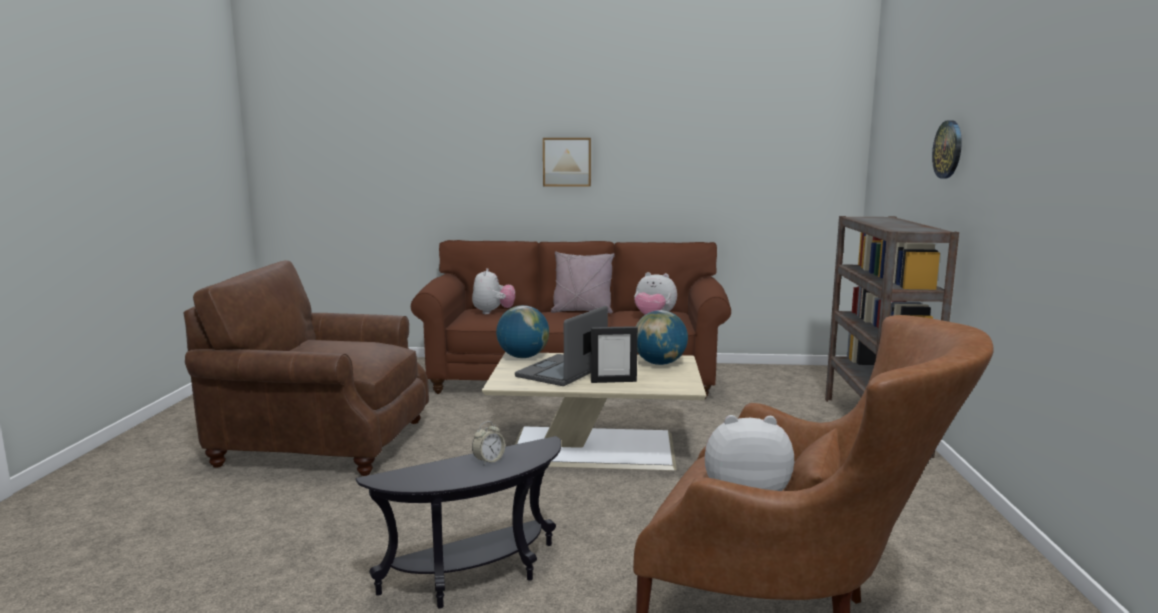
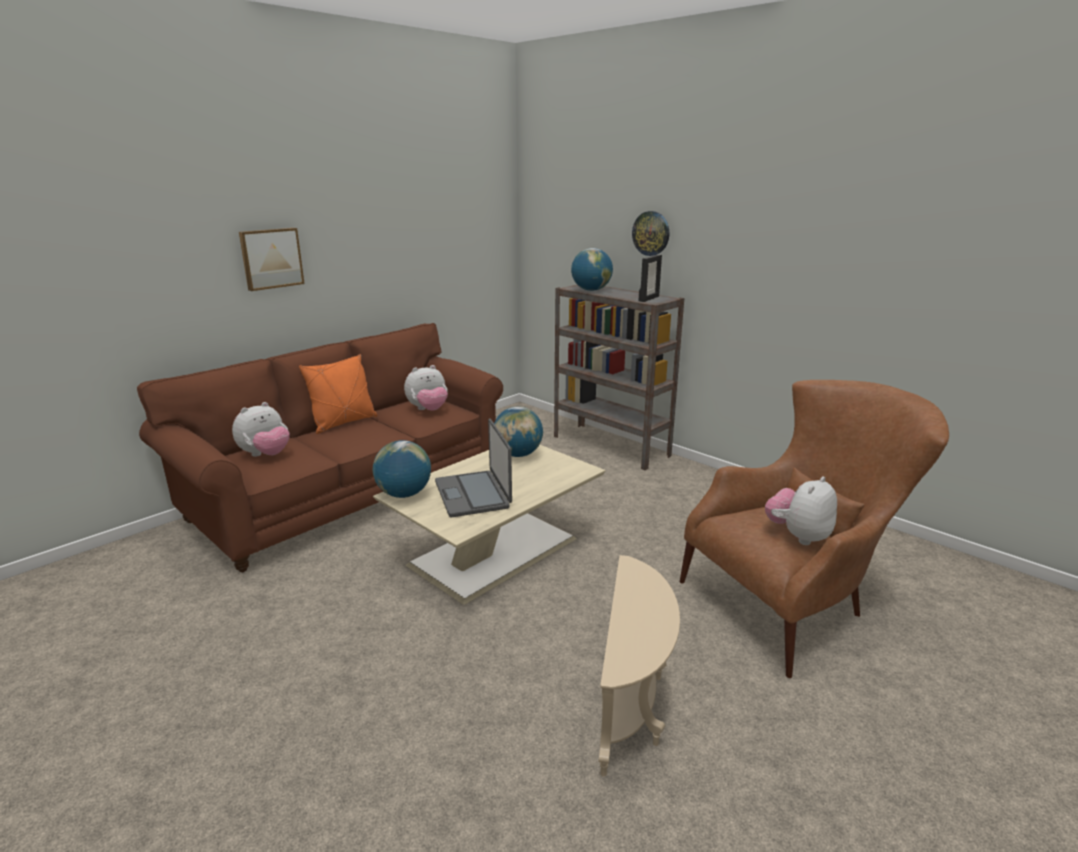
camera: 50 degrees left, 10 degrees up
brown armchair [183,260,429,476] -> none
black side table [356,436,561,609] -> beige side table [598,555,680,777]
plush toy [472,268,515,314] -> plush toy turned 90 degrees clockwise [232,402,290,457]
alarm clock [472,421,505,465] -> none
purple pillow [551,251,615,313] -> orange pillow [299,354,377,434]
picture frame [591,326,638,383] -> picture frame moved to [639,255,662,302]
none -> globe [571,248,613,291]

